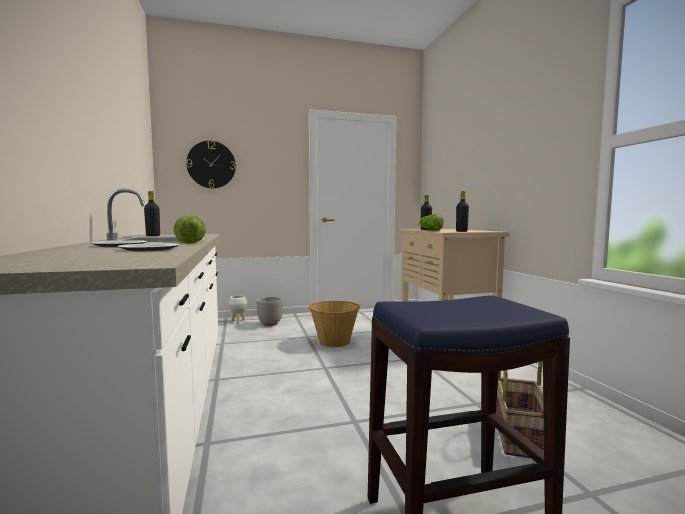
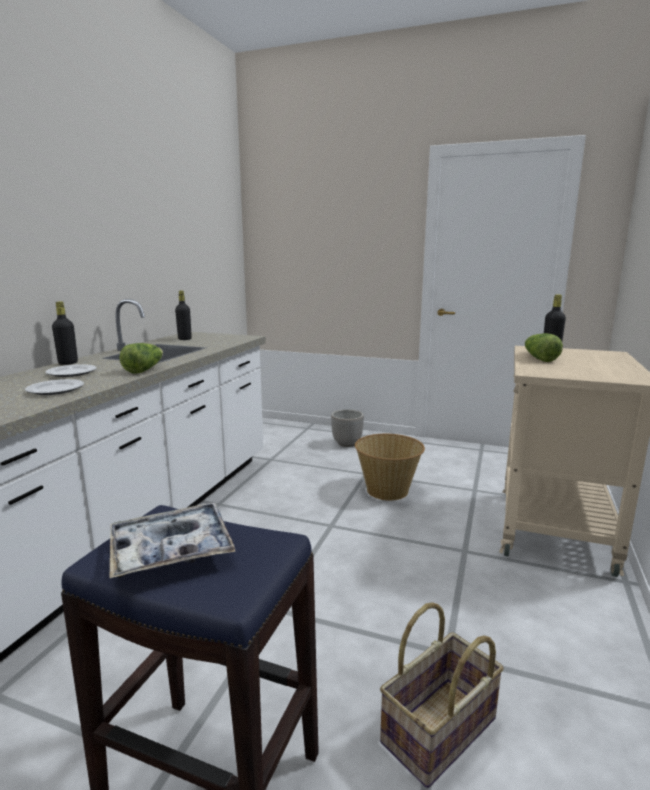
camera: 35 degrees right, 10 degrees up
wall clock [186,141,236,188] -> none
white planter [228,295,247,323] -> none
black bottle [456,191,469,232] -> black bottle moved to [52,301,78,365]
none -> tray [110,503,236,578]

